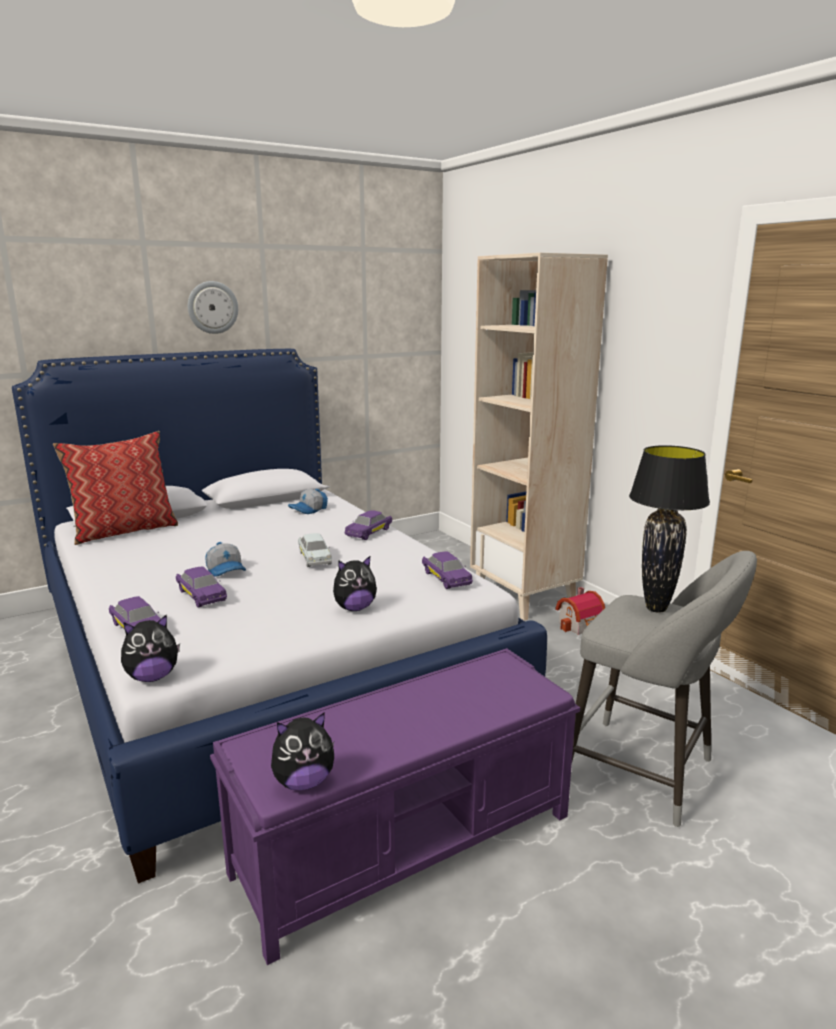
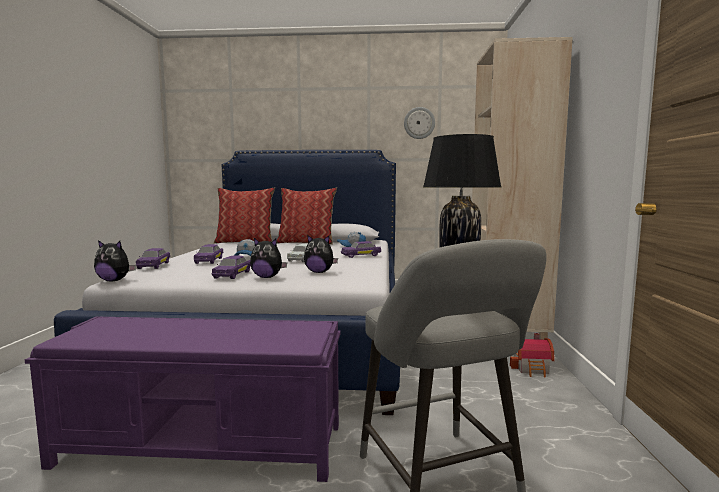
camera: 35 degrees right, 10 degrees down
wall clock [188,281,238,334] -> wall clock moved to [404,107,435,139]
plush toy [271,712,334,790] -> plush toy moved to [304,235,338,273]
purple toy car [422,552,473,589] -> purple toy car moved to [212,255,251,279]
none -> pillow [276,188,337,245]

